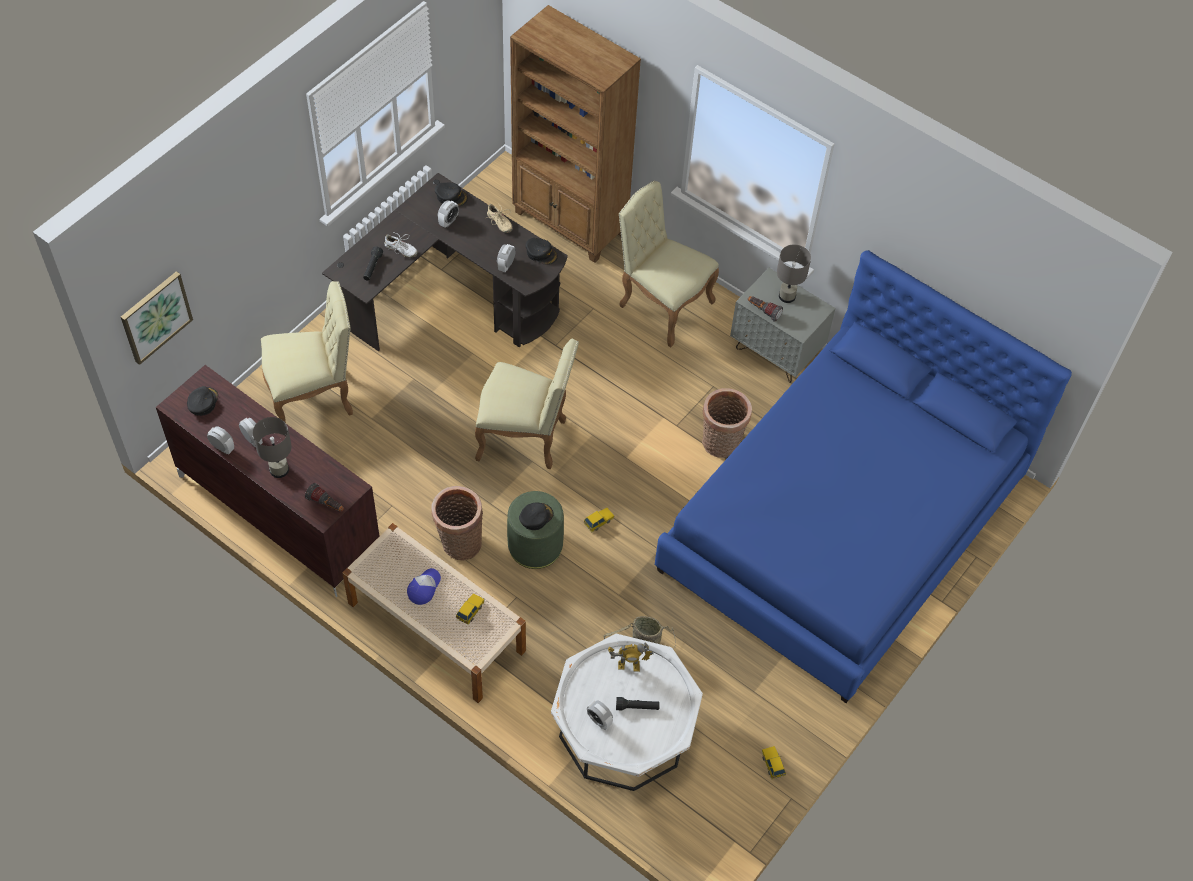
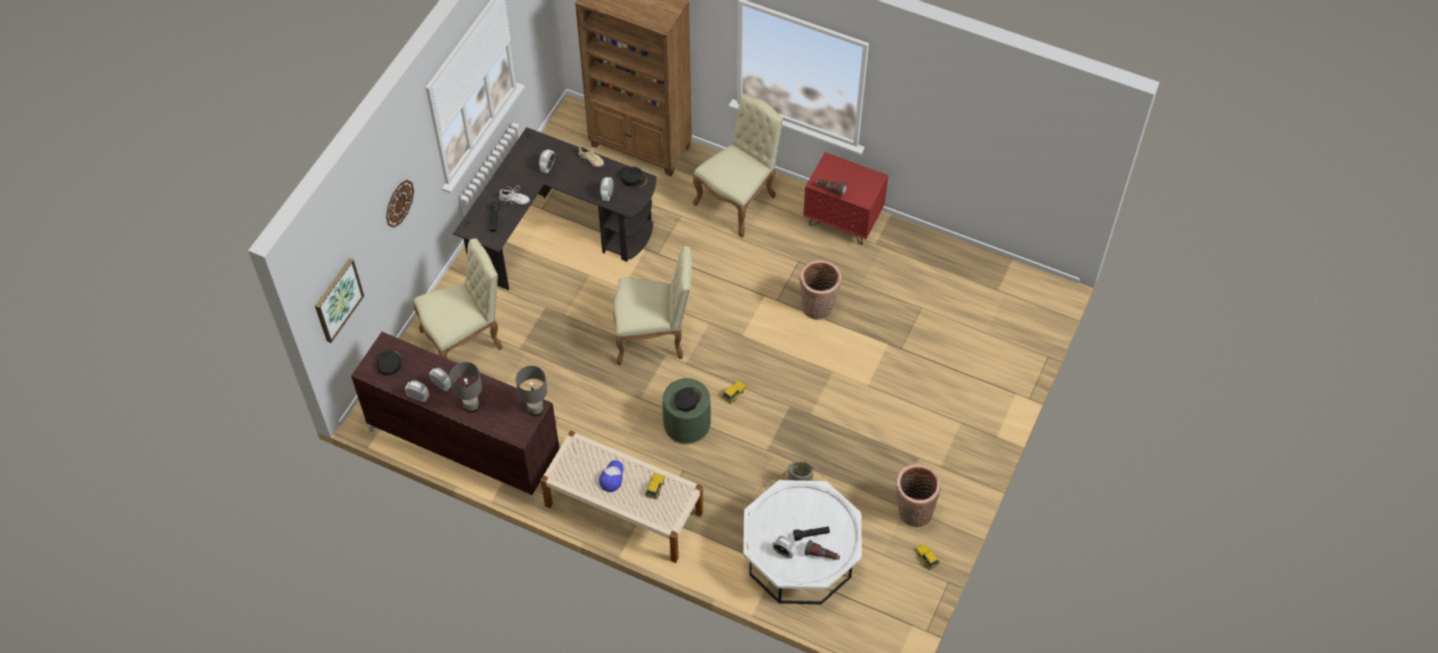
camera: 10 degrees left, 0 degrees up
flashlight [305,483,344,512] -> flashlight moved to [805,540,840,560]
basket [432,486,483,561] -> basket moved to [895,464,941,527]
black cap [435,183,468,206] -> none
toy robot [608,643,654,672] -> none
beige chair [619,181,719,347] -> beige chair turned 105 degrees clockwise [693,94,783,238]
blue bed [655,250,1072,703] -> none
grey nightstand [730,268,836,383] -> red nightstand [803,152,888,245]
grey table lamp [777,244,811,303] -> grey table lamp moved to [516,366,547,416]
none -> wall clock [386,180,414,228]

